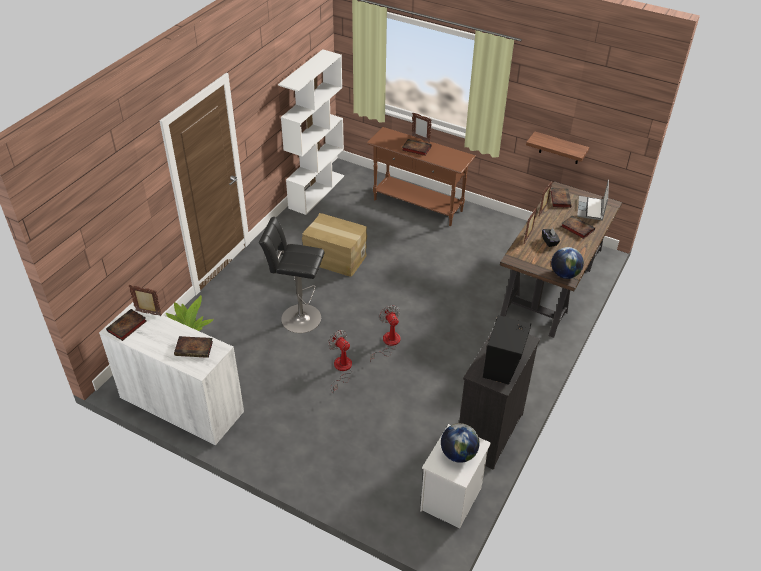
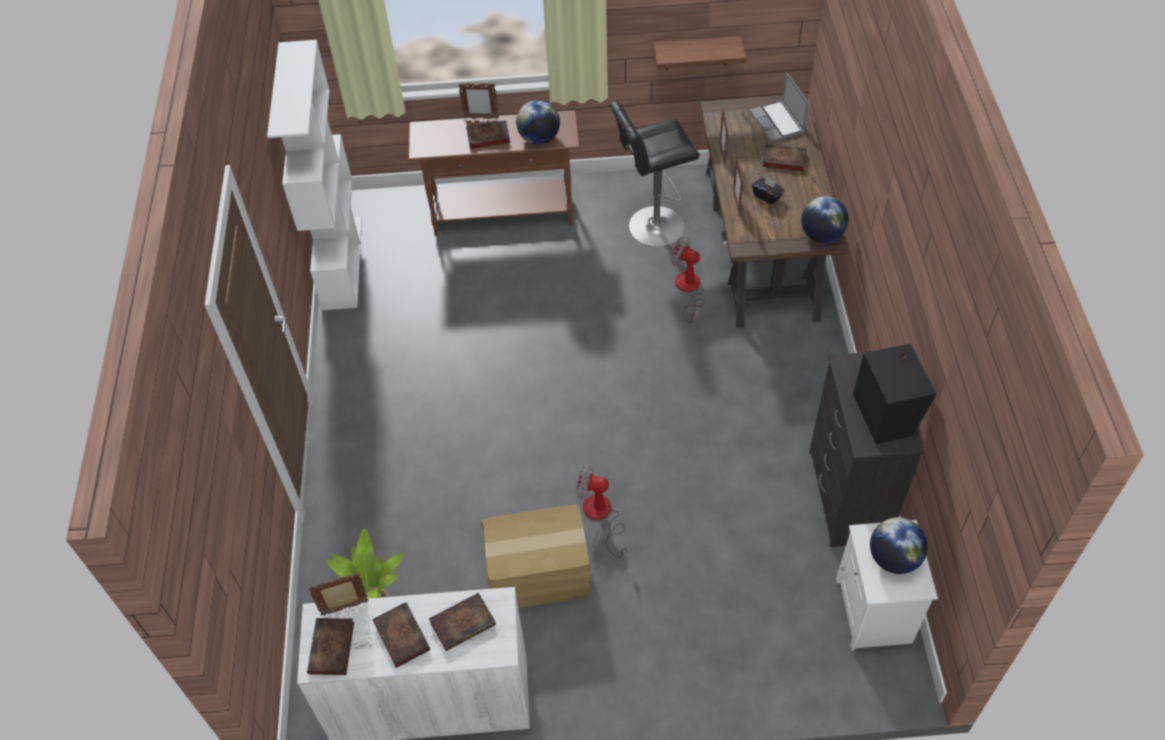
camera: 30 degrees left, 10 degrees up
black stool [259,217,324,333] -> black stool moved to [609,101,700,247]
cardboard box [302,213,367,277] -> cardboard box moved to [481,504,591,608]
fan [370,305,401,362] -> fan moved to [670,237,704,323]
book [551,188,572,208] -> book moved to [372,602,430,668]
none -> globe [516,100,560,144]

